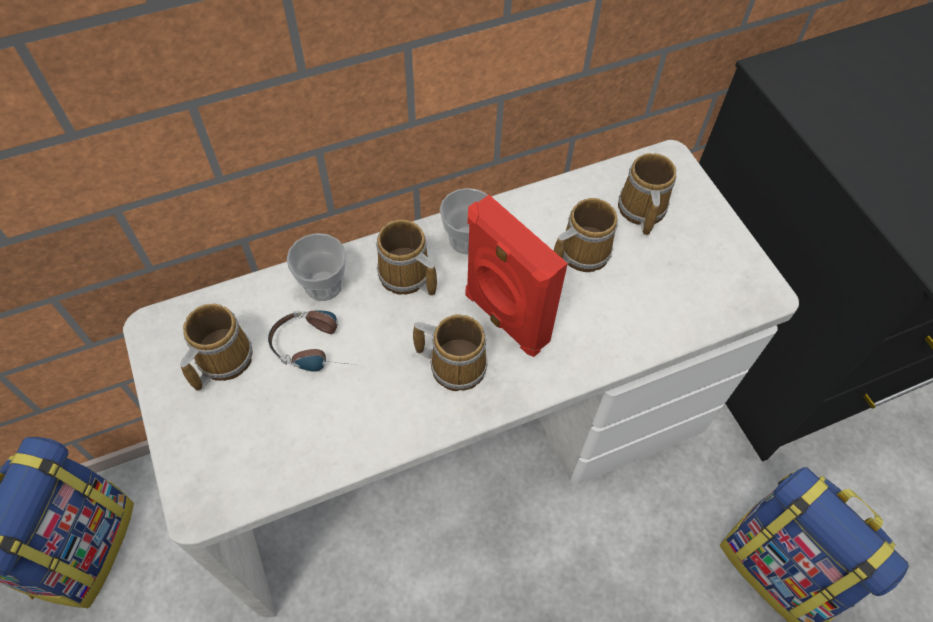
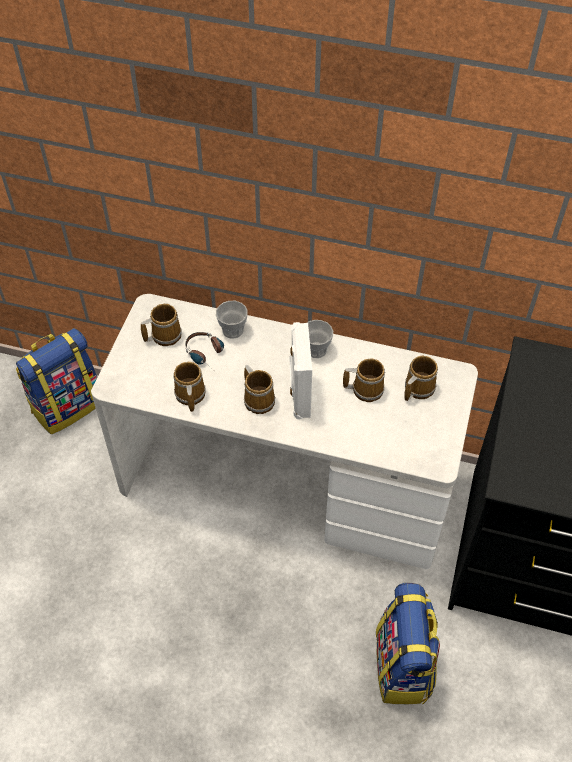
camera: 40 degrees right, 5 degrees down
mug [376,220,437,296] -> mug moved to [173,362,206,412]
red speaker [465,195,568,357] -> white speaker [290,322,312,419]

